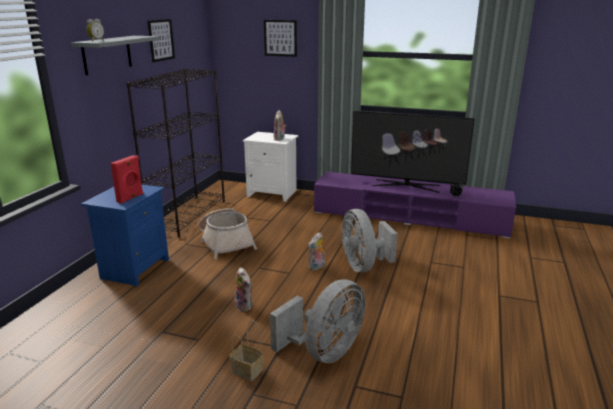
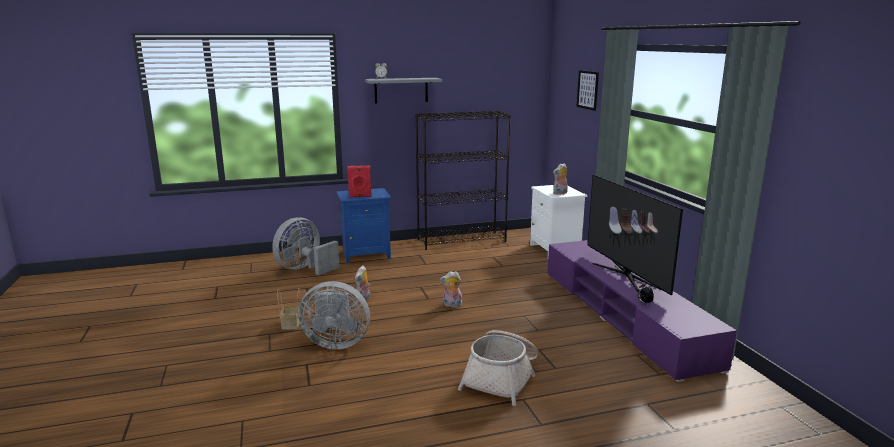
camera: 55 degrees right, 5 degrees down
picture [148,19,175,62] -> none
basket [198,208,257,259] -> basket moved to [458,330,538,406]
grey fan [342,209,398,272] -> grey fan moved to [272,217,340,275]

